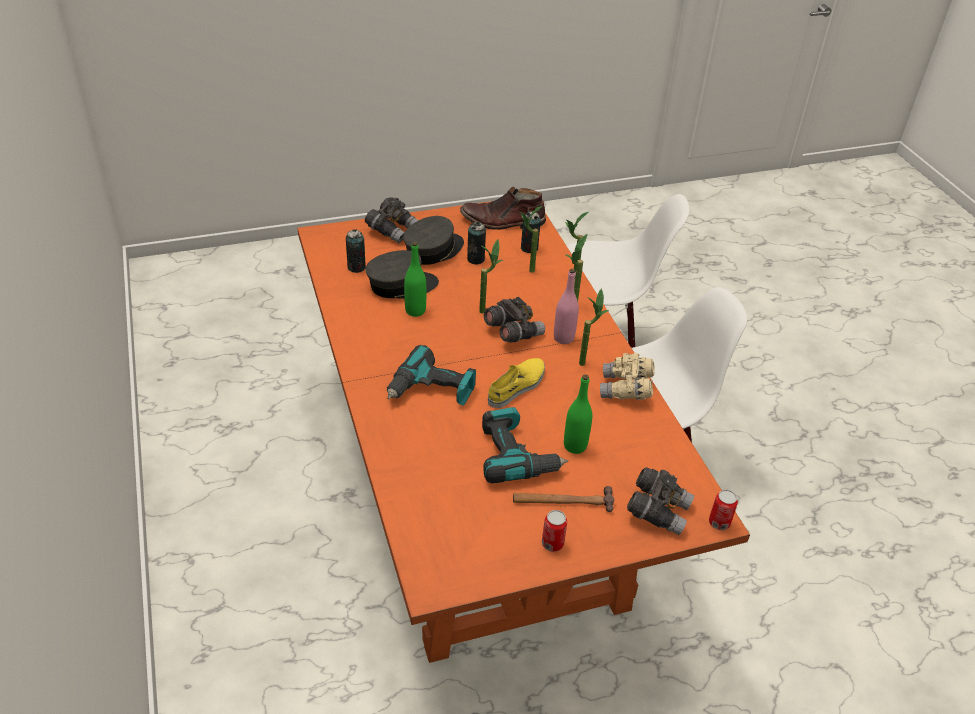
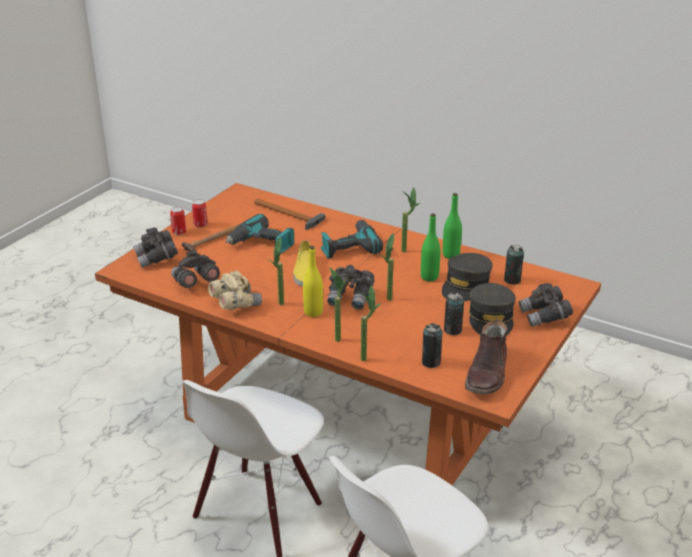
camera: 140 degrees right, 10 degrees down
brown boot [460,186,546,230] -> brown boot turned 150 degrees clockwise [465,319,507,395]
potted plant [520,206,542,273] -> potted plant moved to [401,187,420,252]
pink bottle [554,269,579,344] -> yellow bottle [303,246,323,317]
green bottle [564,375,592,454] -> green bottle moved to [443,193,462,259]
can [709,490,738,530] -> can moved to [170,207,186,235]
none -> grey binoculars [171,250,220,288]
none -> hammer [254,199,325,230]

